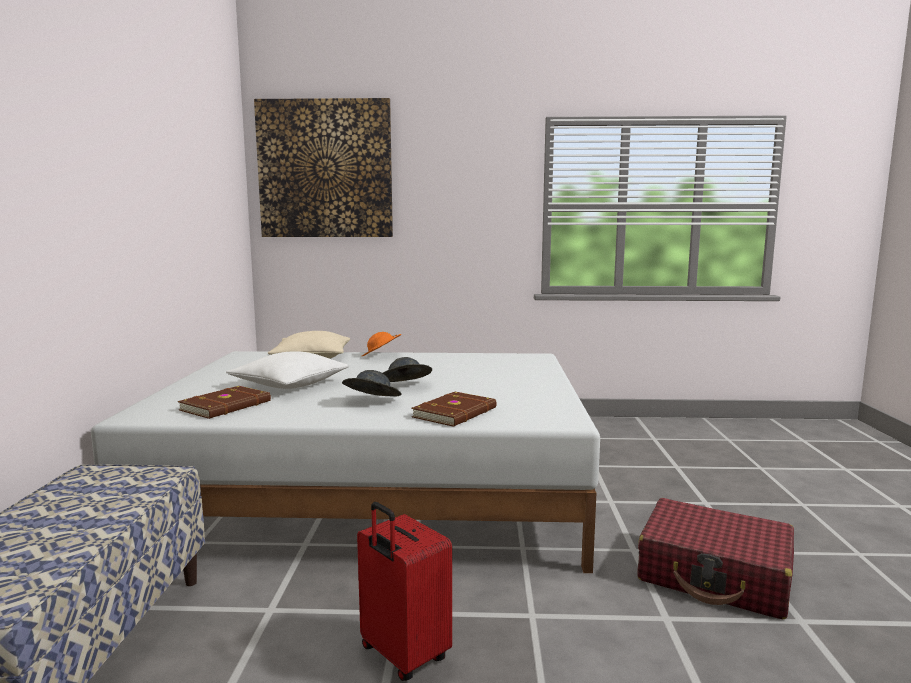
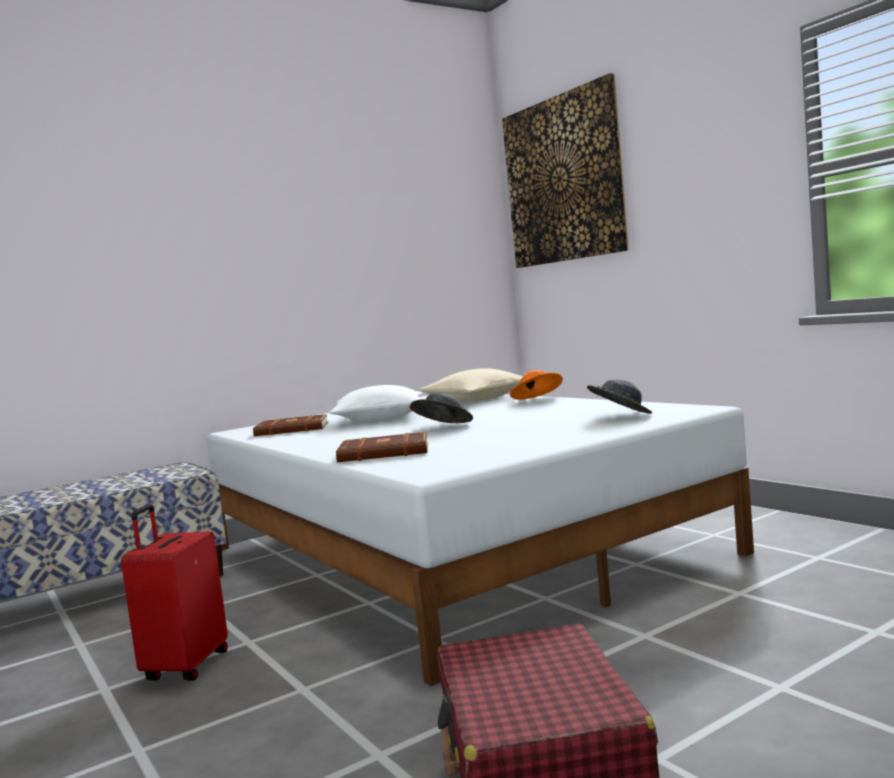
camera: 55 degrees right, 5 degrees down
grey hat [342,370,401,397] -> grey hat moved to [587,379,652,414]

